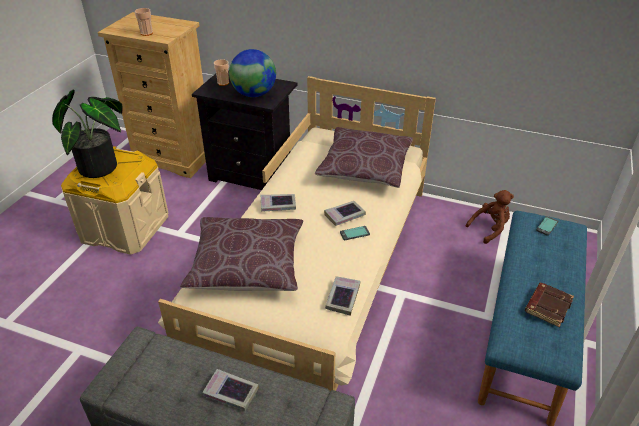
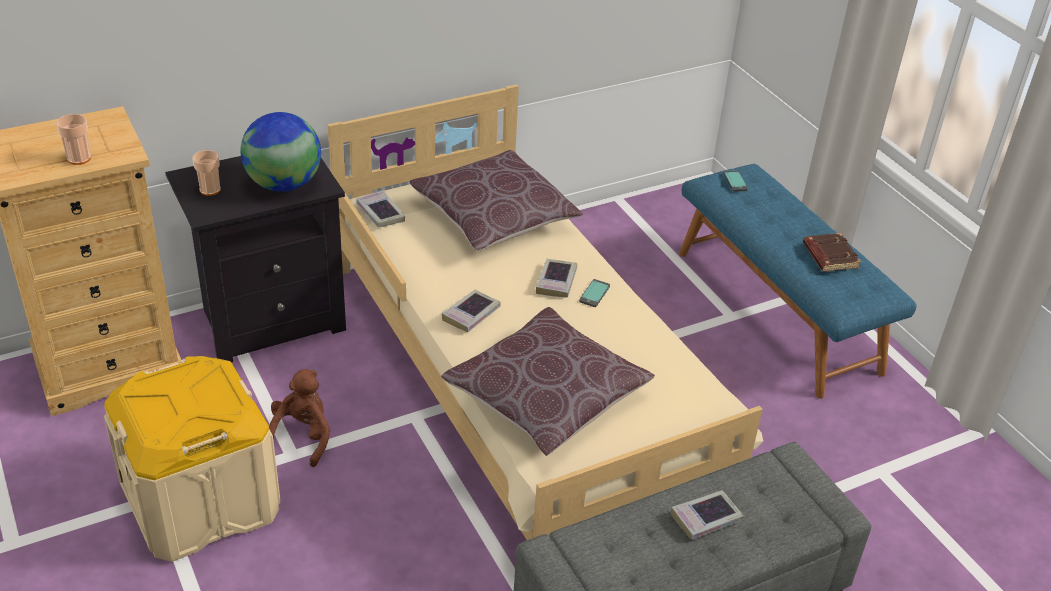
camera: 50 degrees left, 0 degrees up
potted plant [52,90,123,178] -> none
book [325,276,361,316] -> book moved to [356,190,405,228]
brown plush toy [466,190,514,244] -> brown plush toy moved to [269,369,330,467]

